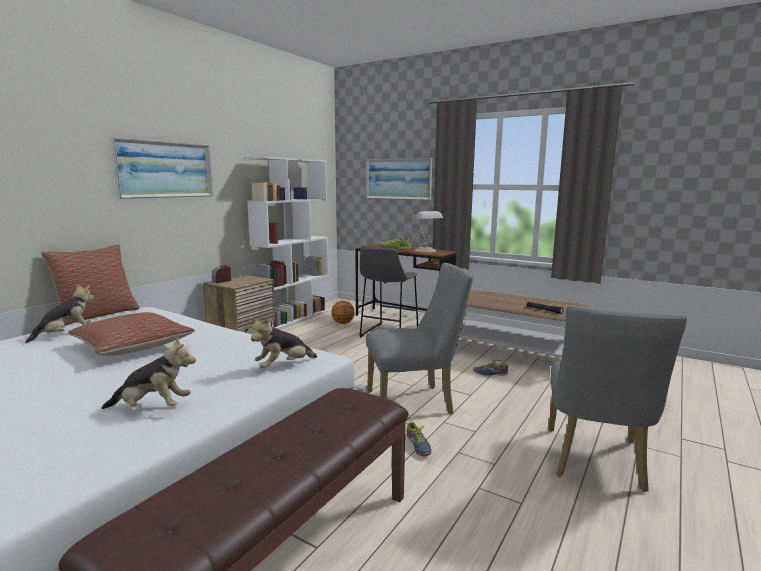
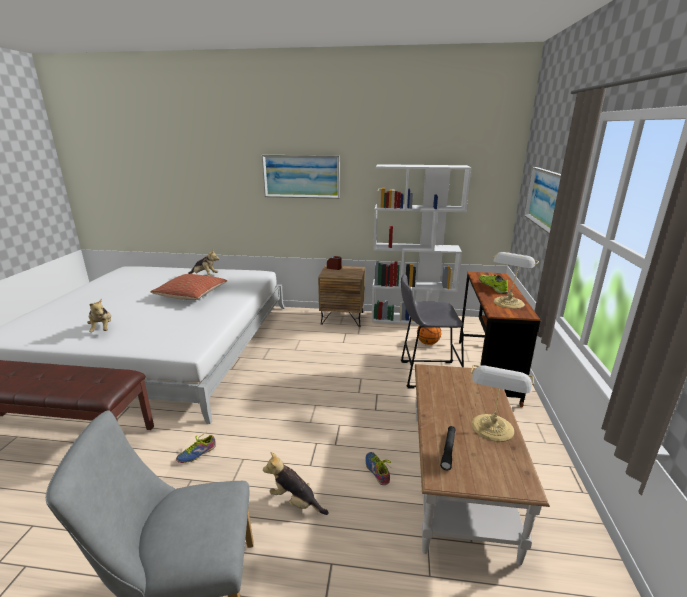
camera: 65 degrees right, 10 degrees up
pillow [41,244,140,326] -> none
plush toy [250,318,317,368] -> plush toy moved to [263,452,329,515]
grey chair [366,263,473,414] -> none
none -> table lamp [471,365,535,442]

